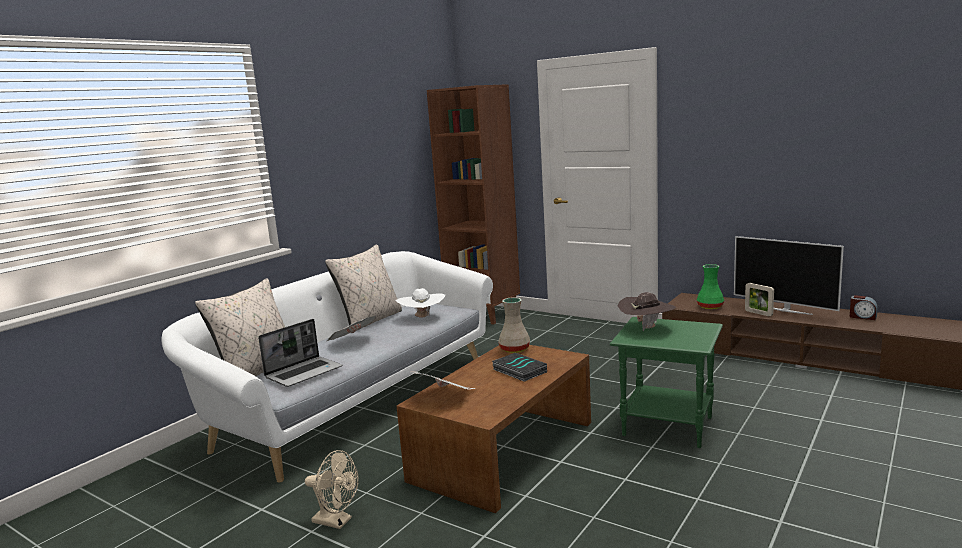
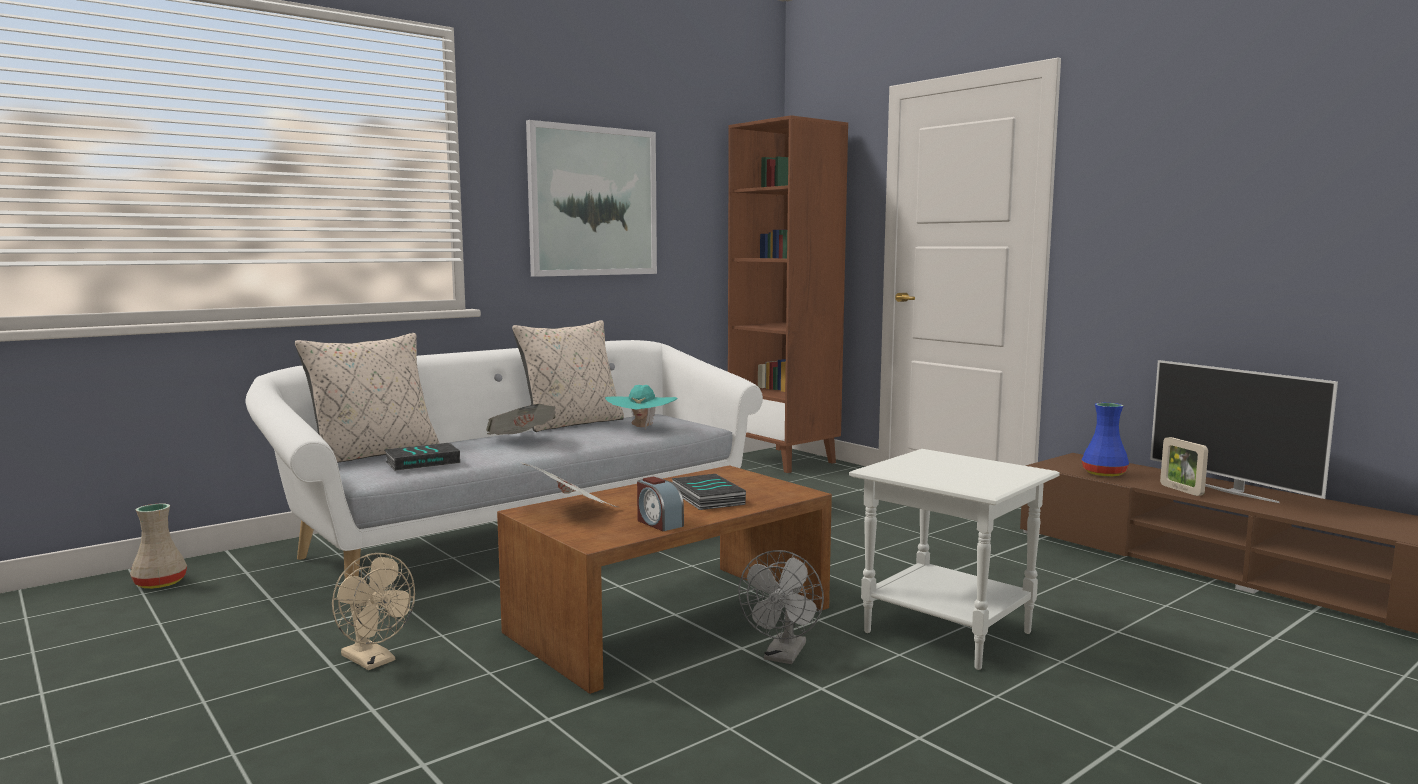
camera: 15 degrees right, 5 degrees down
laptop [258,319,342,387] -> book [385,443,460,471]
white hat [395,288,445,318] -> turquoise hat [605,385,678,430]
beige vase [498,297,530,353] -> beige vase moved to [130,504,187,589]
green side table [610,317,723,448] -> white side table [849,449,1060,670]
brown hat [618,292,676,331] -> none
green vase [697,264,724,309] -> blue vase [1082,403,1129,477]
alarm clock [850,295,878,320] -> alarm clock moved to [637,477,684,531]
none -> picture [526,120,657,277]
none -> grey fan [738,550,824,664]

